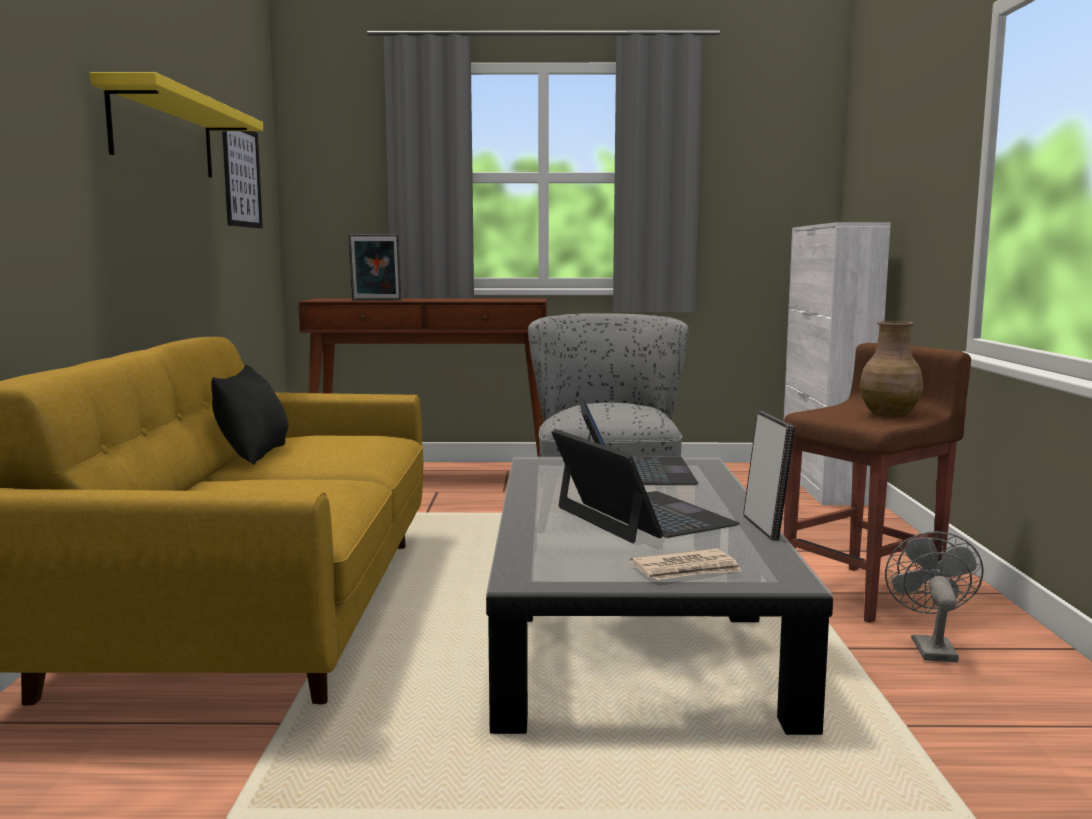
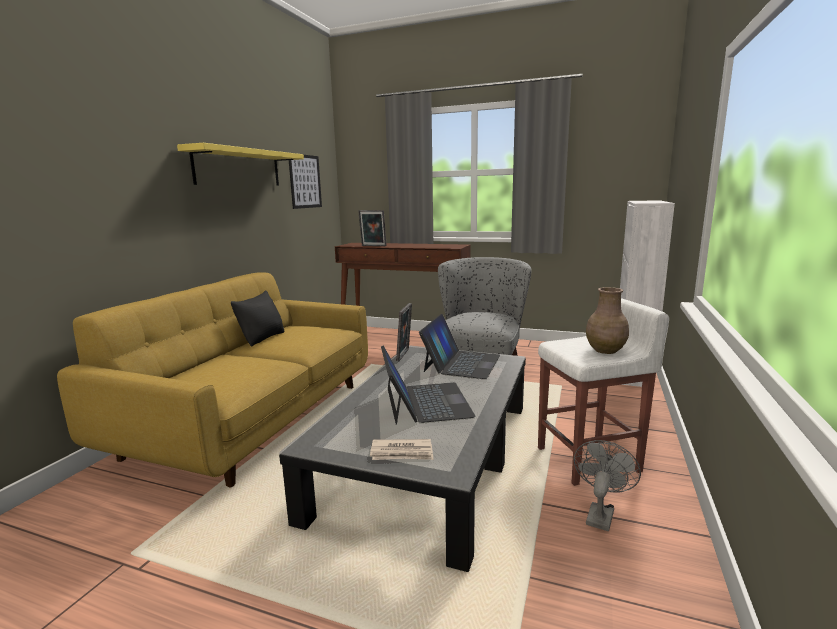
camera: 20 degrees right, 5 degrees up
picture frame [743,411,795,540] -> picture frame moved to [396,303,412,361]
brown stool [784,343,971,623] -> white stool [538,298,669,486]

